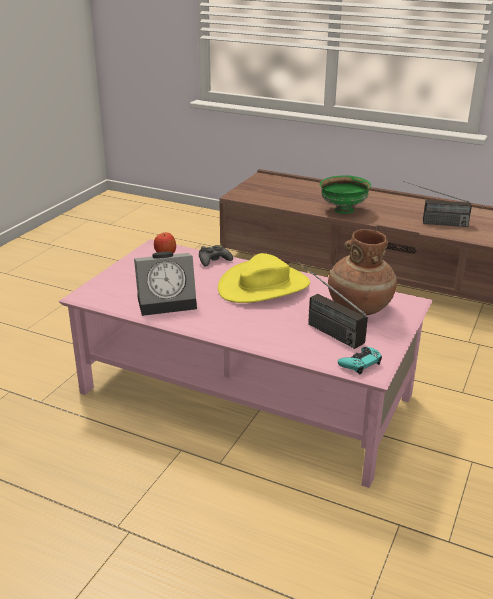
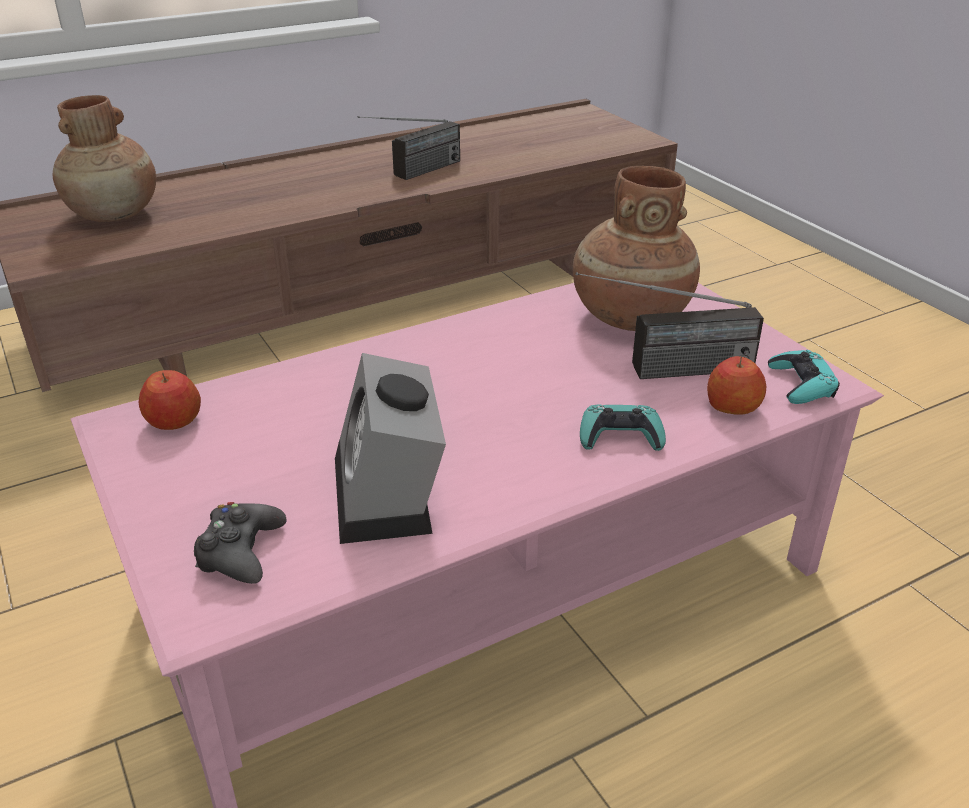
camera: 55 degrees left, 5 degrees up
alarm clock [134,252,197,316] -> alarm clock turned 150 degrees clockwise [335,353,446,544]
black game controller [199,245,233,267] -> black game controller moved to [194,502,286,584]
yellow hat [218,253,310,303] -> none
green bowl [320,176,371,214] -> none
none -> brown vase [53,95,156,222]
none -> turquoise game controller [580,404,666,451]
none -> apple [707,356,766,415]

